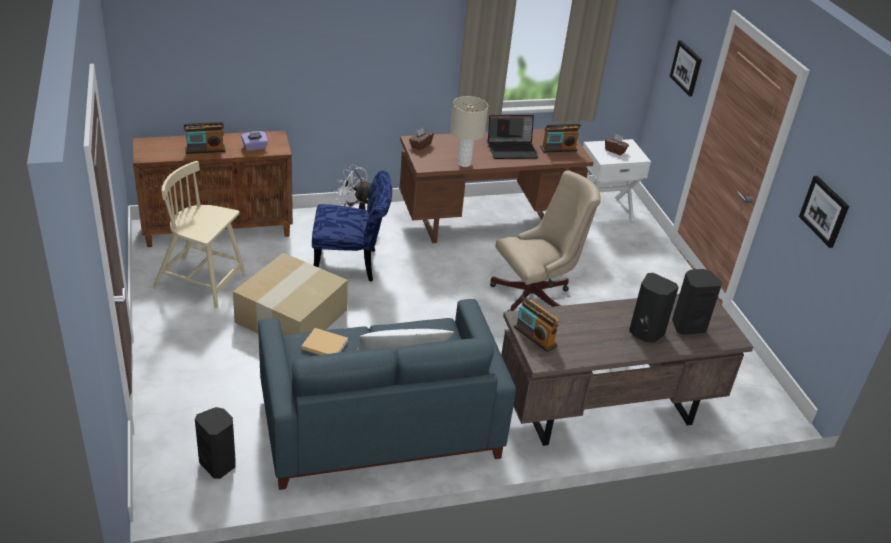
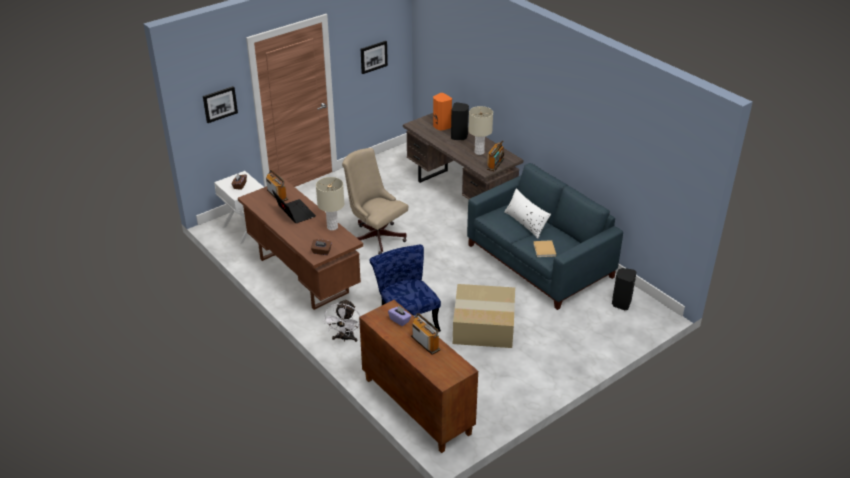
camera: 110 degrees left, 0 degrees up
beige chair [153,161,246,308] -> none
black speaker [672,269,722,335] -> orange speaker [433,93,452,131]
none -> beige table lamp [468,106,493,155]

